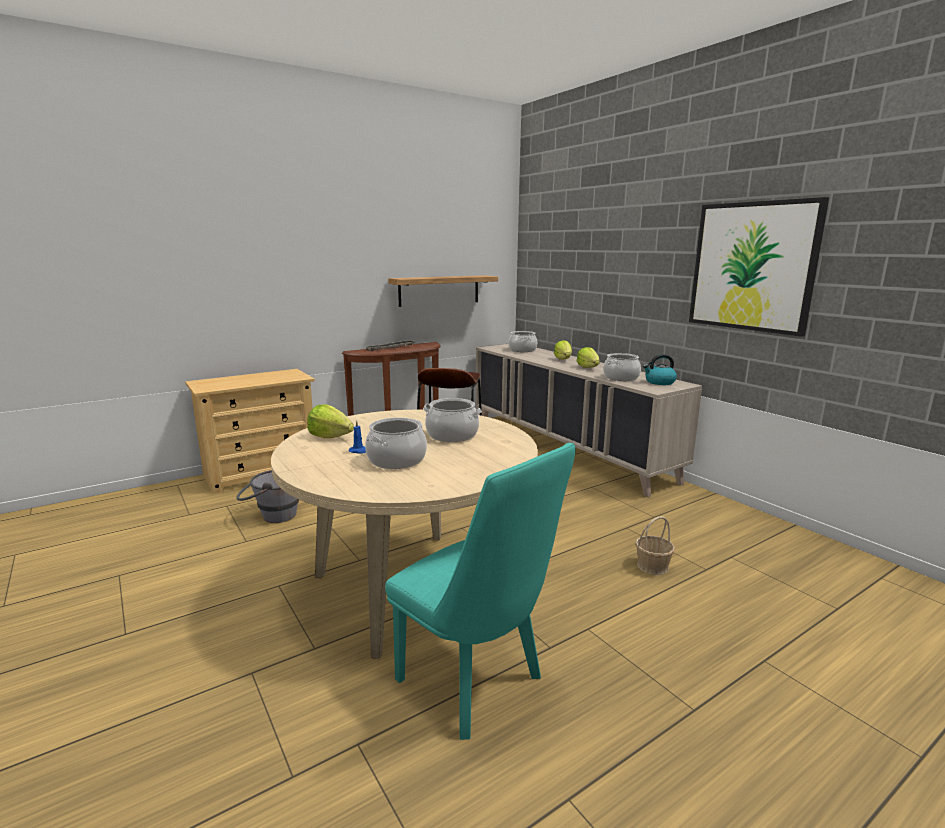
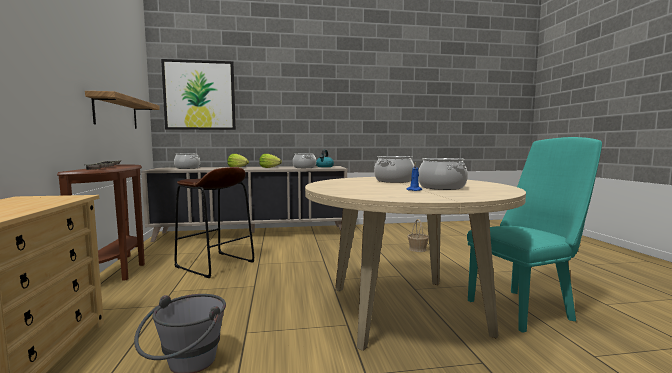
camera: 65 degrees left, 10 degrees down
lettuce [307,404,354,438] -> none
picture [689,197,829,337] -> picture moved to [161,59,236,130]

